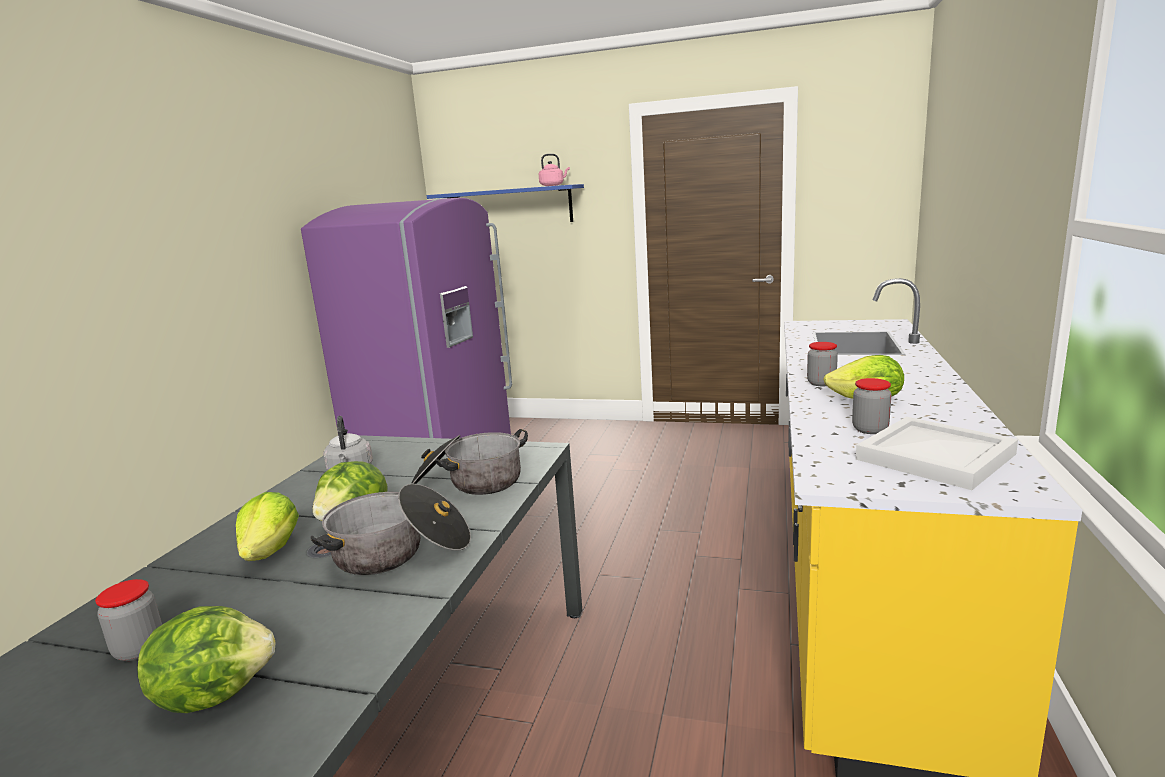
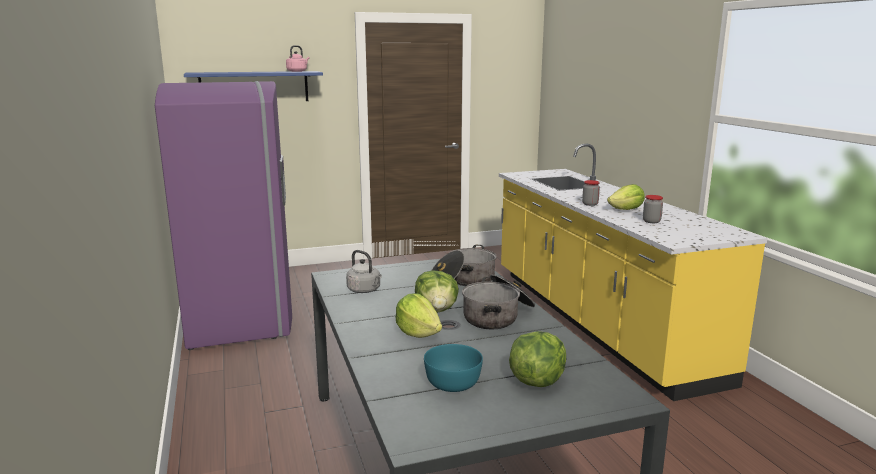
camera: 35 degrees left, 0 degrees up
jar [95,579,162,661] -> turquoise bowl [424,344,483,392]
white tray [856,417,1018,490] -> none

